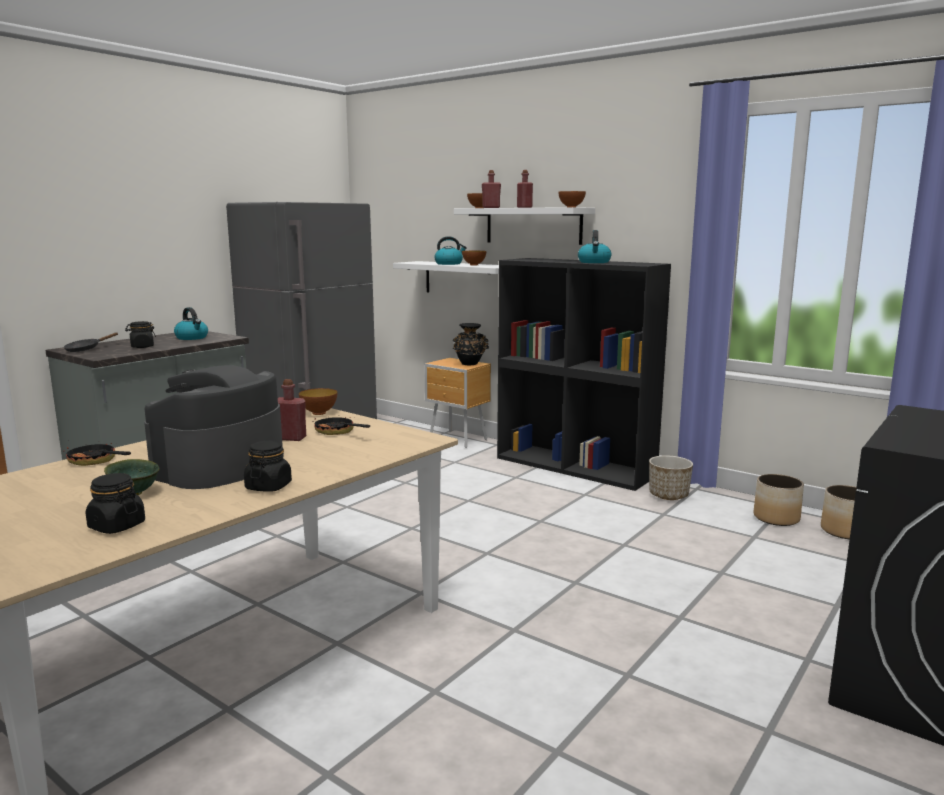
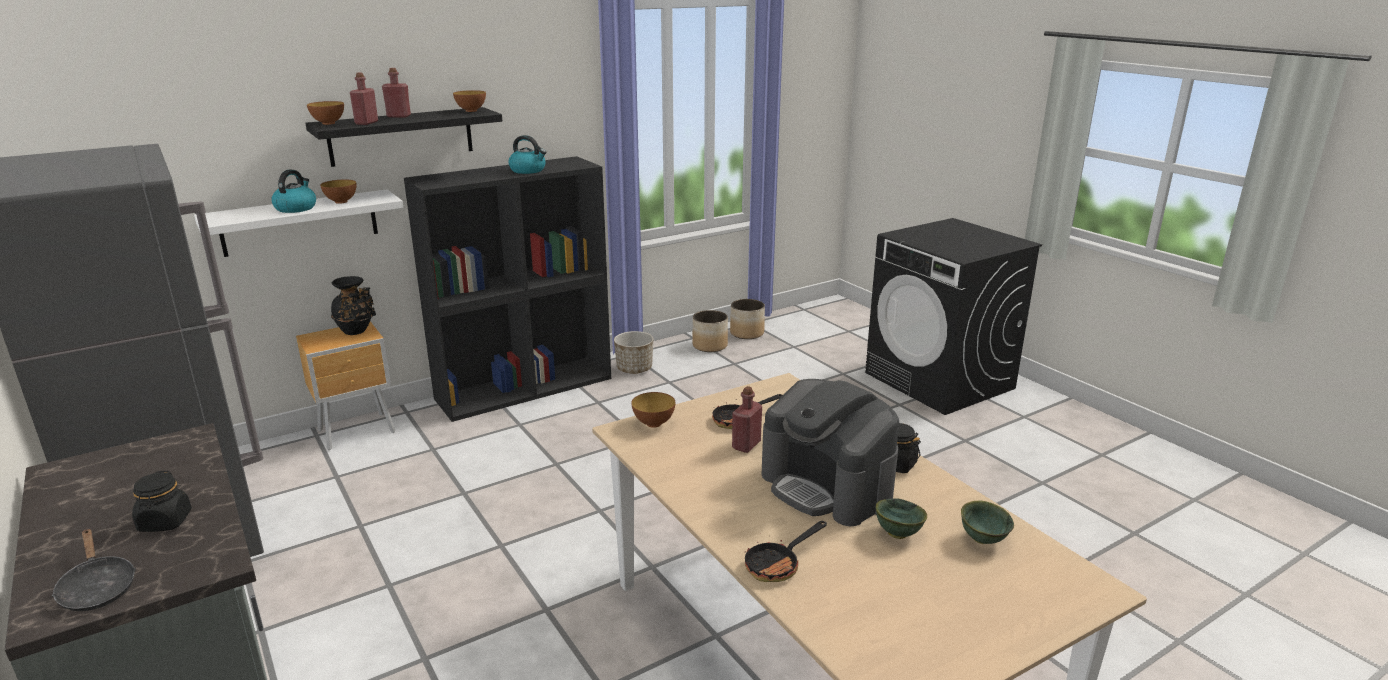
camera: 70 degrees left, 10 degrees up
black jar [86,473,145,534] -> green bowl [961,500,1014,544]
kettle [174,307,208,340] -> none
white shelf [454,207,595,245] -> black shelf [305,107,502,167]

